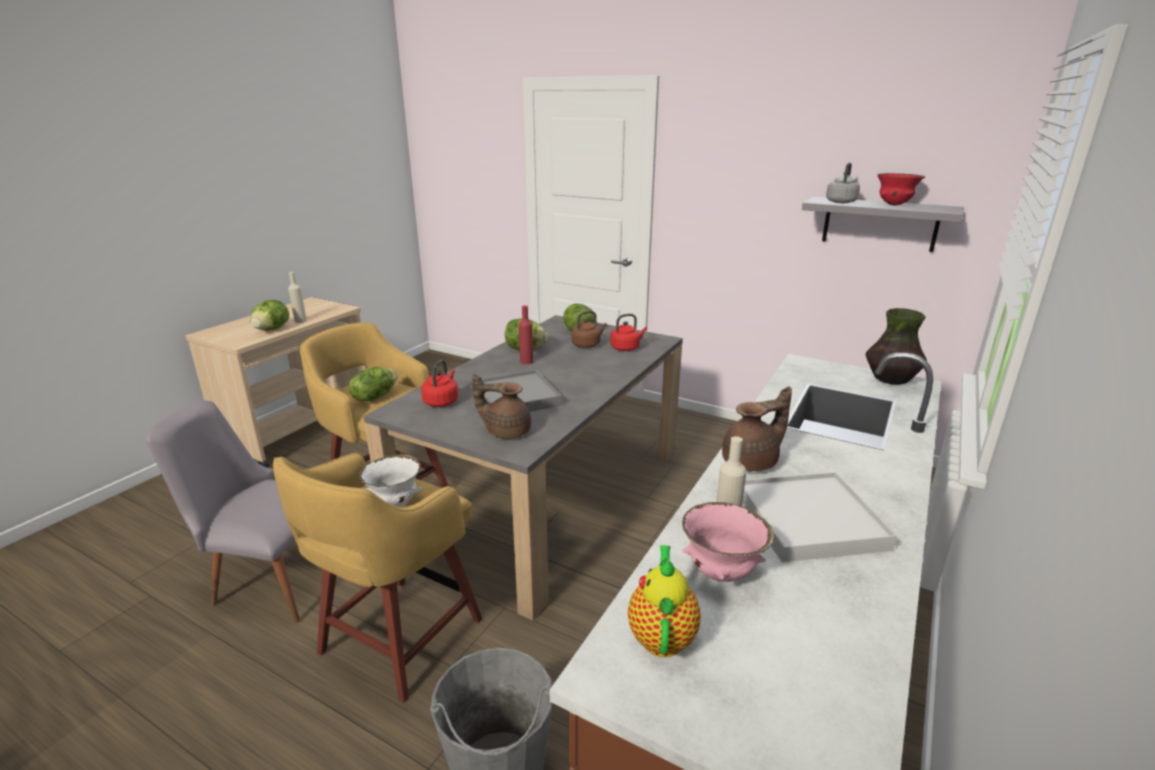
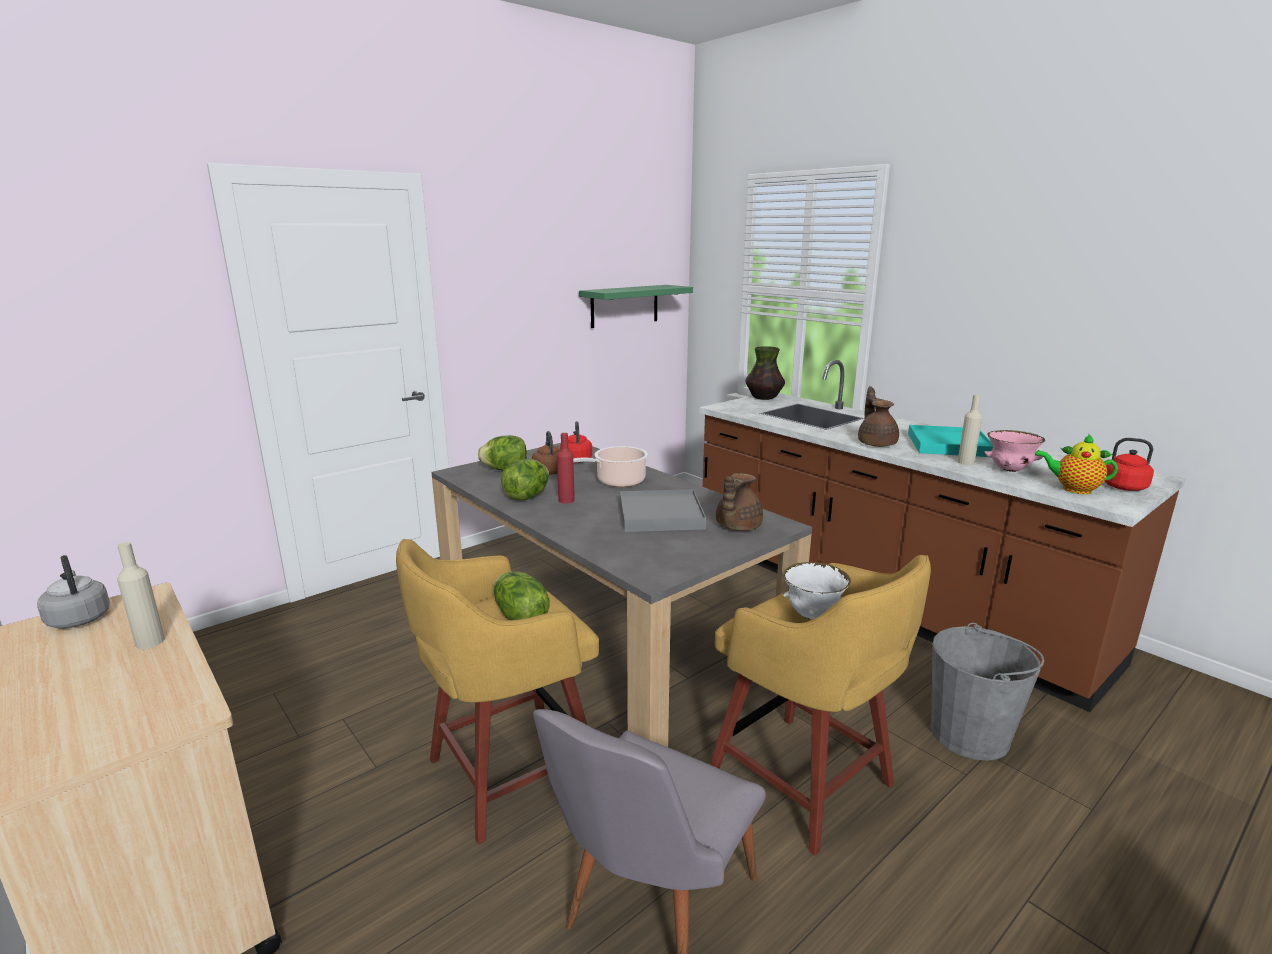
camera: 70 degrees left, 5 degrees down
lettuce [251,300,289,331] -> none
red kettle [421,360,458,407] -> red kettle moved to [1104,438,1154,491]
white tray [743,472,897,562] -> turquoise tray [908,425,993,457]
grey shelf [802,197,964,252] -> green shelf [579,285,693,328]
grey kettle [826,163,860,203] -> grey kettle moved to [37,555,110,628]
red bowl [877,173,925,206] -> none
none -> cooking pot [573,446,648,487]

